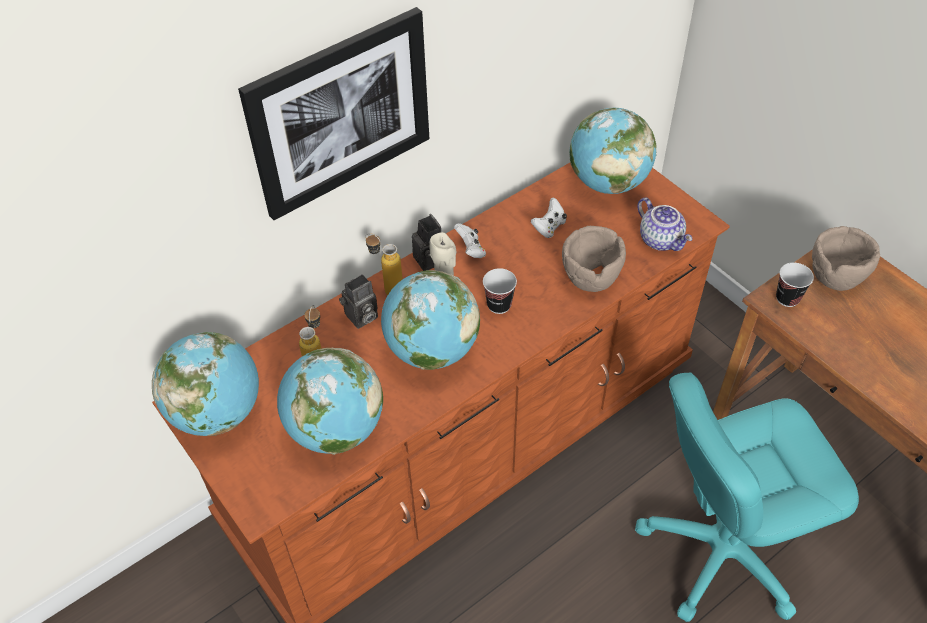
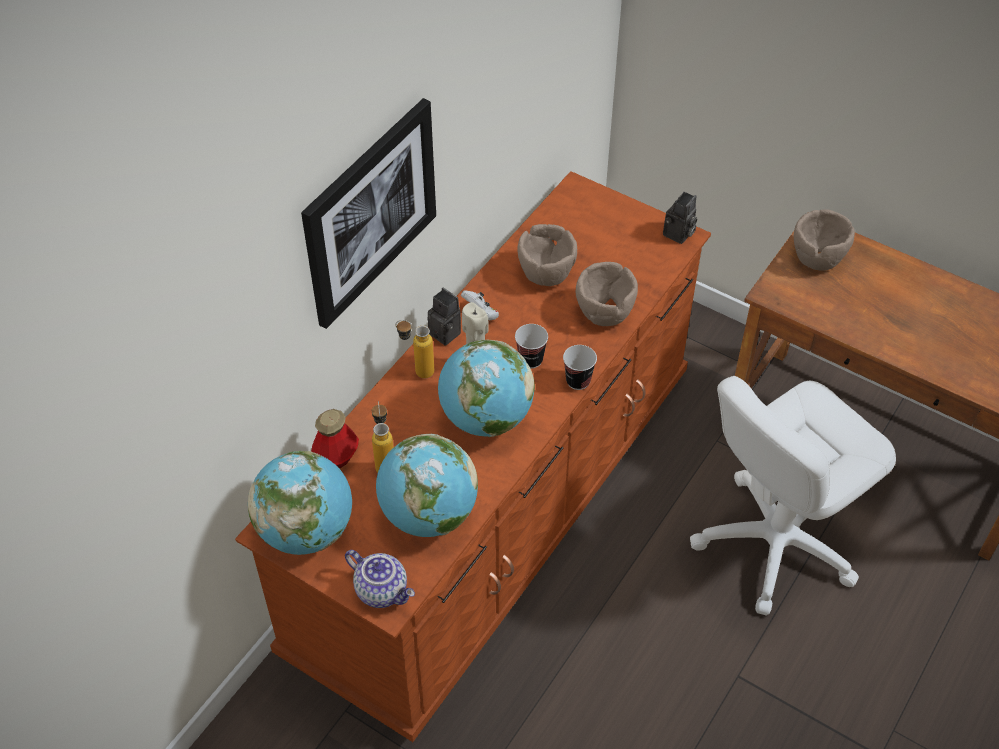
camera: 20 degrees left, 0 degrees up
camera [339,274,378,329] -> camera moved to [663,192,697,244]
white game controller [531,198,567,238] -> brown bowl [517,224,577,286]
globe [569,108,657,194] -> none
turquoise office chair [635,372,859,622] -> white office chair [690,376,896,616]
teapot [637,198,692,251] -> teapot moved to [345,550,415,608]
cup [776,262,814,307] -> cup moved to [563,345,597,390]
none -> bottle [311,409,359,468]

